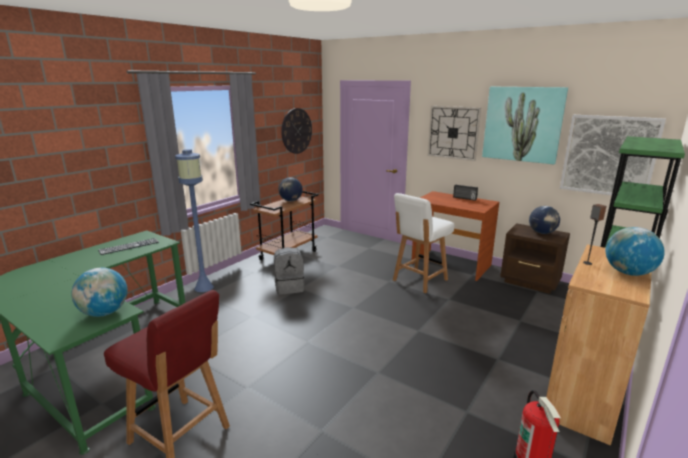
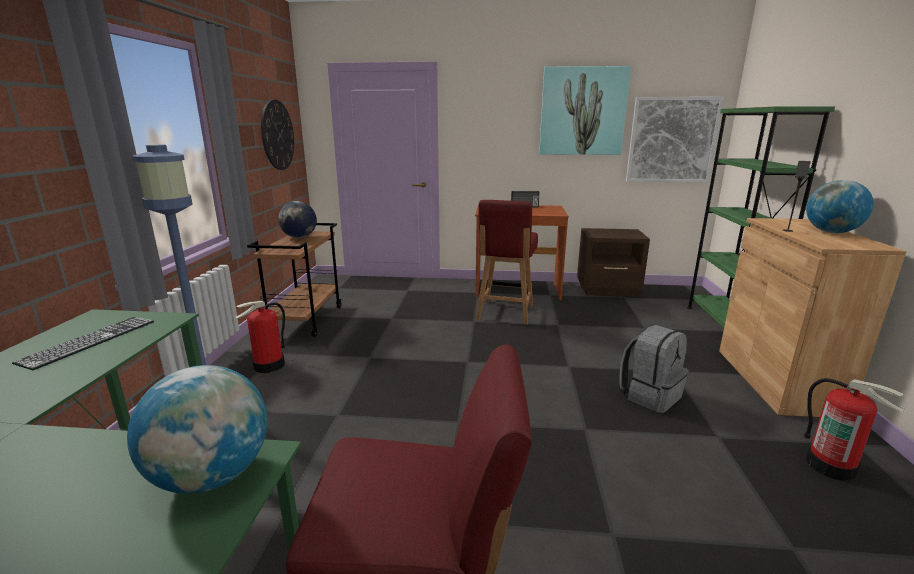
camera: 30 degrees left, 0 degrees up
grey backpack [274,247,305,295] -> grey backpack moved to [619,325,689,413]
white chair [393,193,454,293] -> red chair [476,200,538,325]
wall clock [427,106,481,161] -> none
globe [529,206,560,234] -> none
none -> fire extinguisher [235,301,285,373]

